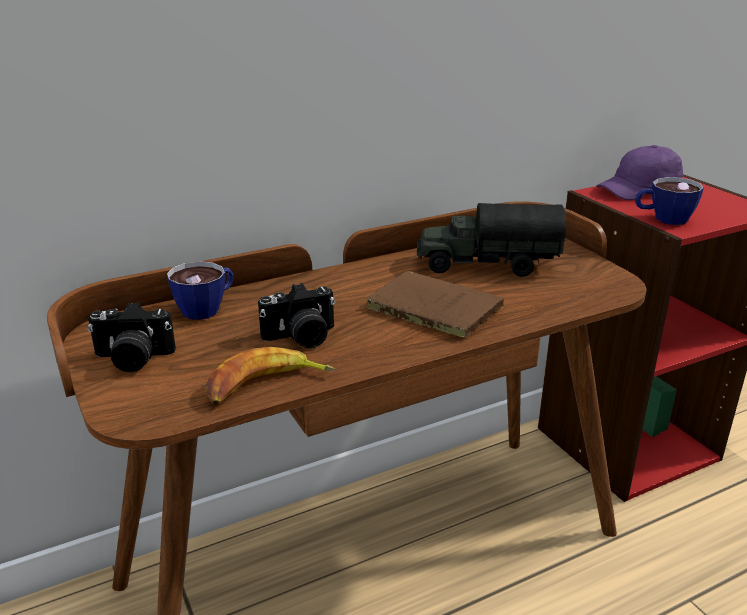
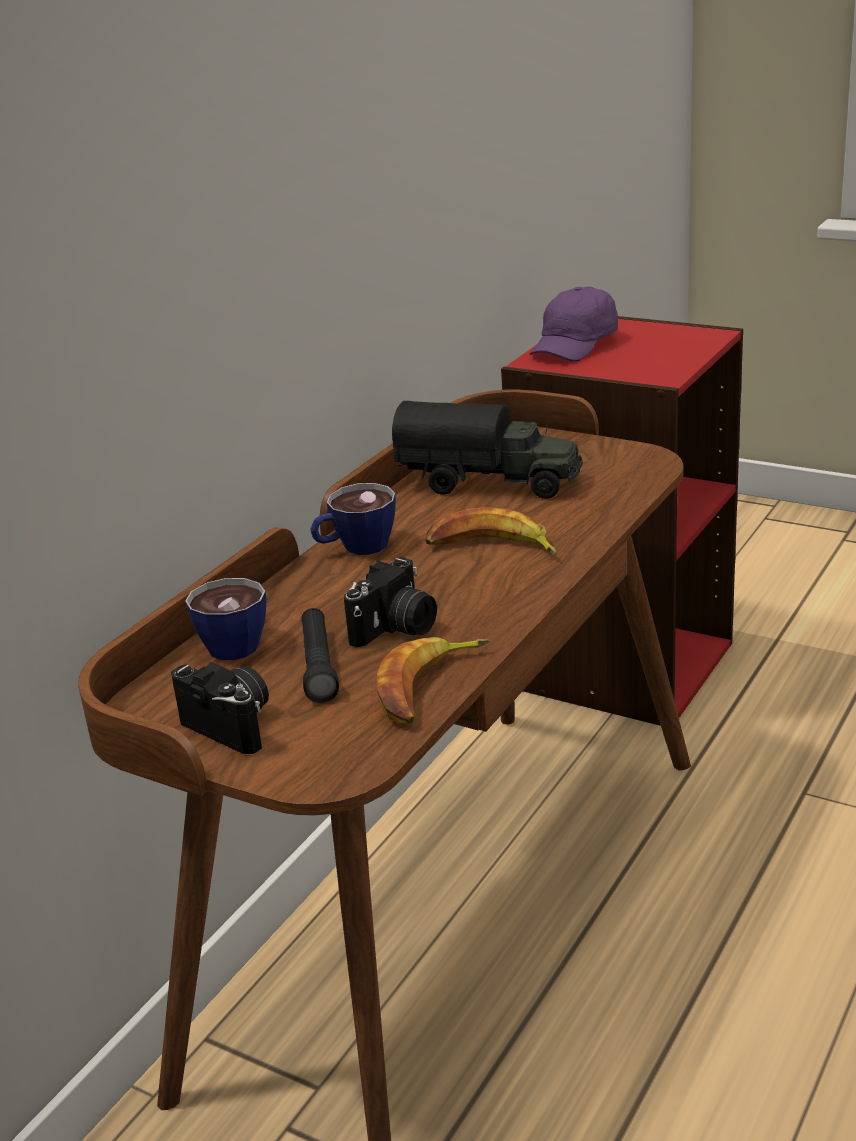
camera: 30 degrees left, 0 degrees up
camera [88,302,176,372] -> camera turned 105 degrees counterclockwise [171,662,269,754]
brown book [364,271,504,338] -> banana [425,507,557,555]
toy truck [417,203,566,277] -> toy truck turned 135 degrees counterclockwise [392,401,583,499]
cup [635,177,704,225] -> cup moved to [310,483,396,555]
none -> black flashlight [301,608,339,703]

